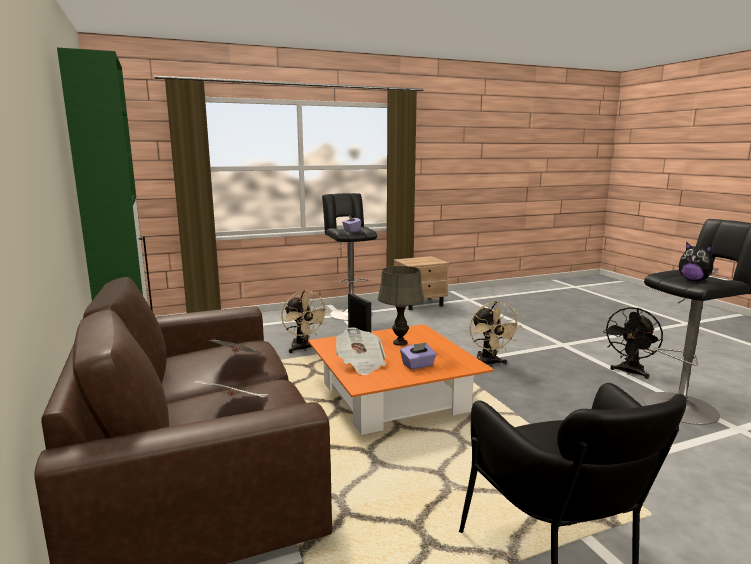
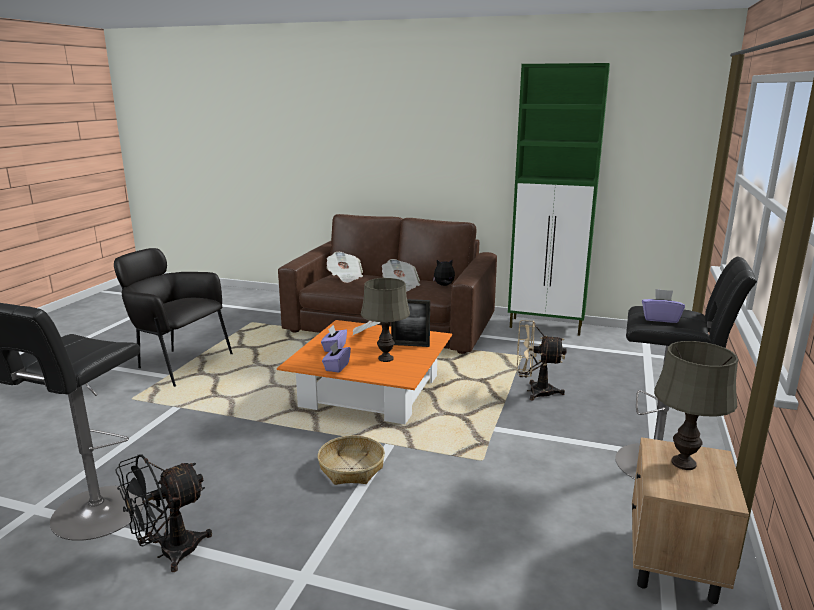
camera: 130 degrees right, 5 degrees up
beige fan [470,301,522,366] -> basket [318,435,385,485]
black fan [603,307,663,379] -> black fan turned 120 degrees counterclockwise [116,454,212,572]
plush toy [679,242,718,281] -> plush toy moved to [433,259,455,286]
none -> purple tissue box [322,343,351,373]
none -> grey table lamp [654,341,738,470]

